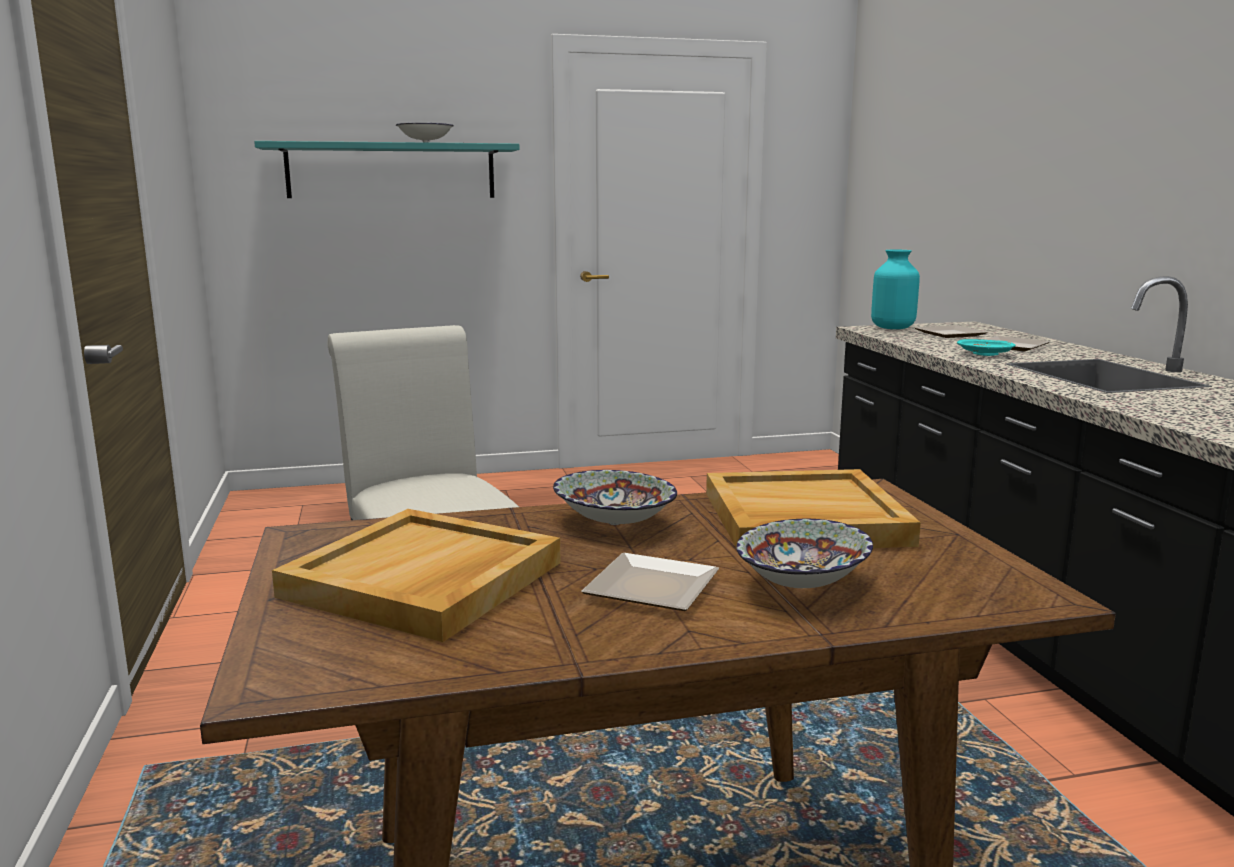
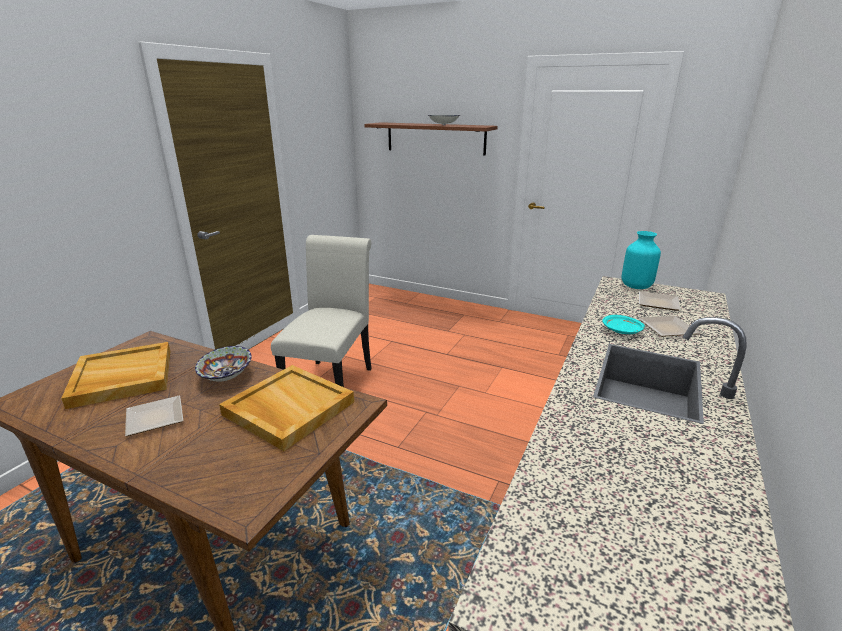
camera: 40 degrees right, 10 degrees up
turquoise shelf [254,141,519,198] -> brown shelf [364,122,498,156]
bowl [736,519,873,588] -> none

